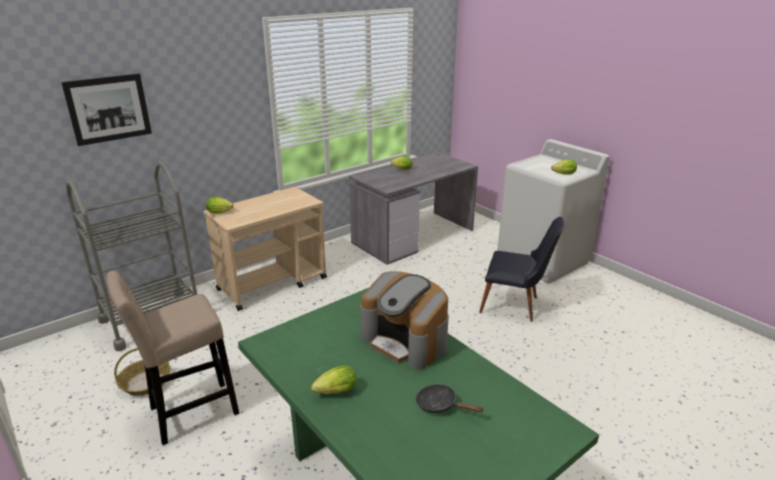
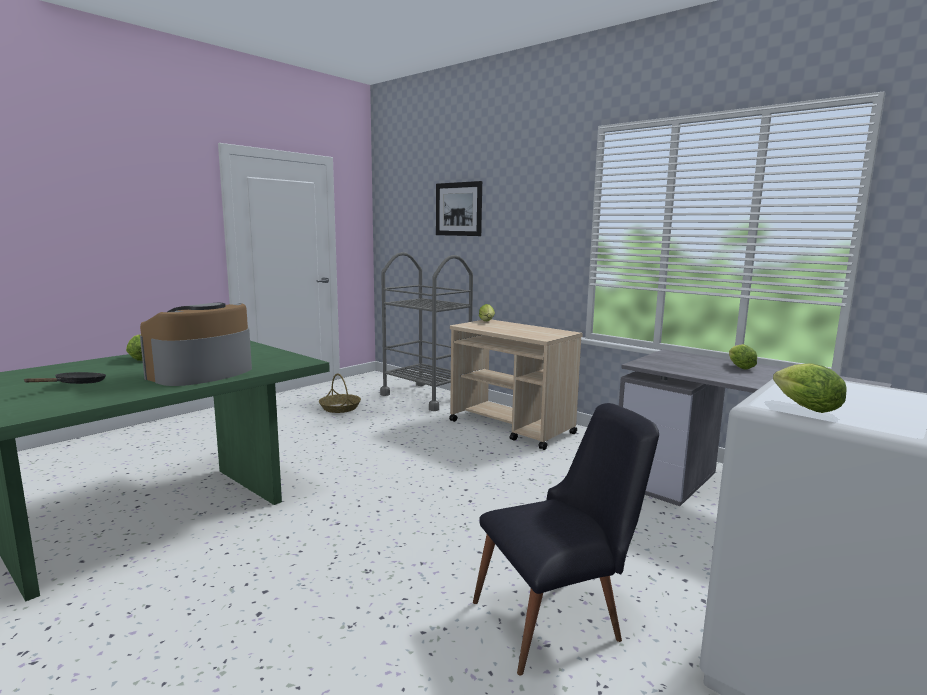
camera: 80 degrees right, 15 degrees down
beige stool [107,271,239,445] -> none
black chair [479,217,565,322] -> black chair turned 120 degrees counterclockwise [473,403,659,675]

